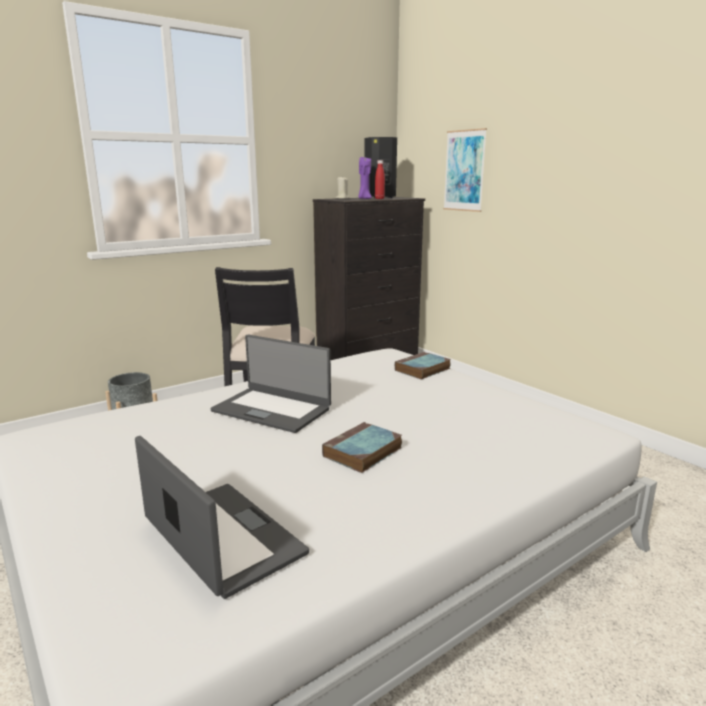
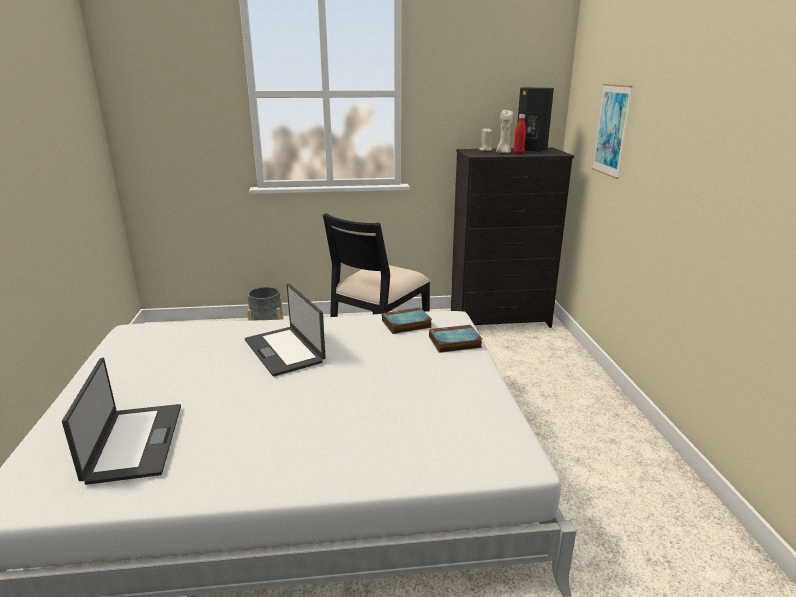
camera: 30 degrees right, 5 degrees up
book [322,422,402,473] -> book moved to [382,307,432,334]
purple candle [358,157,372,199] -> beige candle [496,110,513,153]

